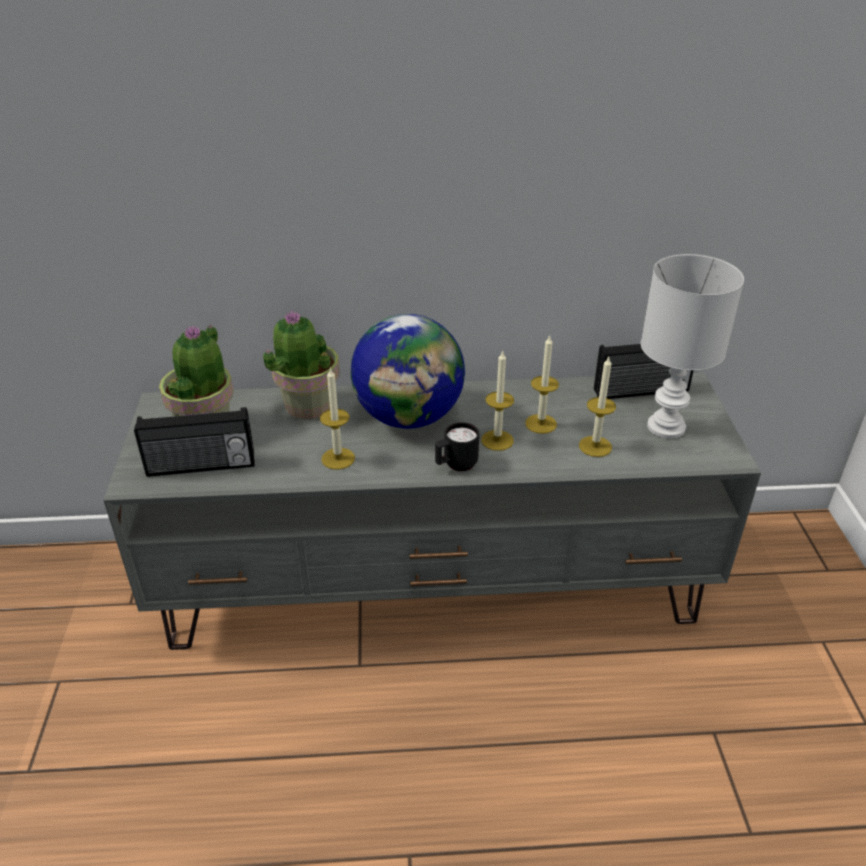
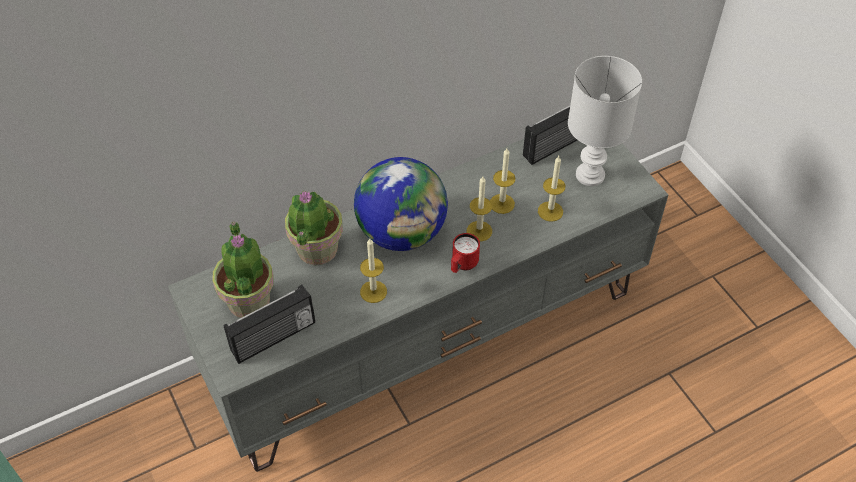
camera: 25 degrees left, 15 degrees up
black mug [435,422,479,471] -> red mug [451,233,480,273]

